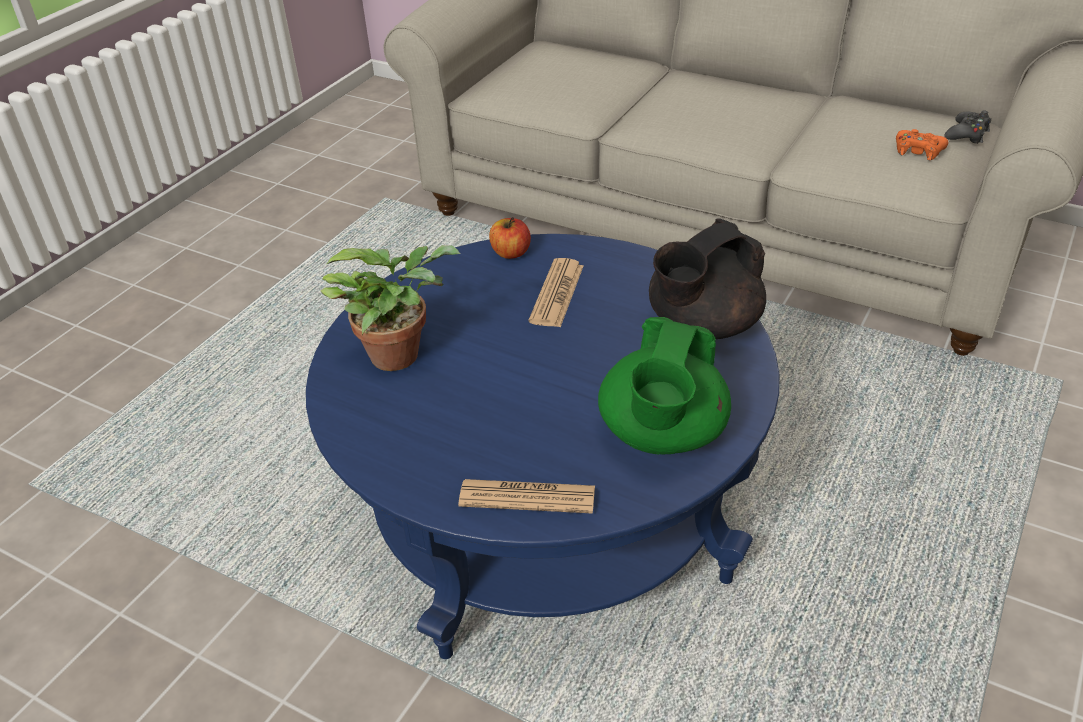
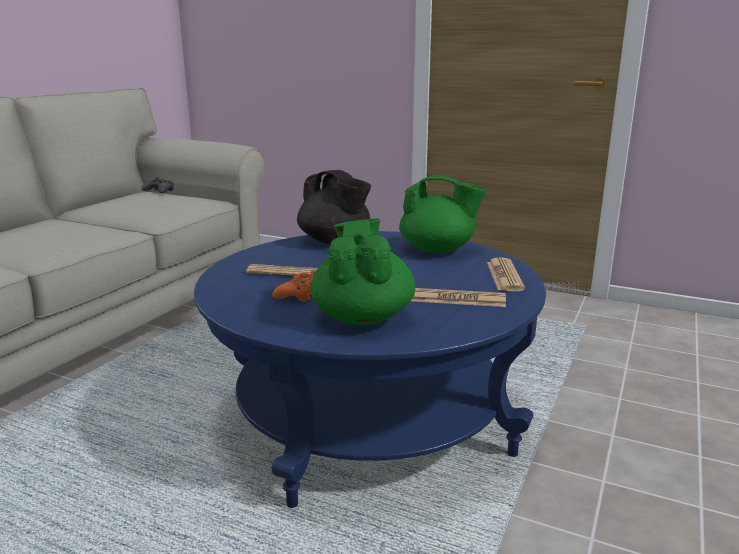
camera: 95 degrees left, 20 degrees down
potted plant [320,245,460,371] -> green teapot [311,218,415,326]
apple [489,217,531,259] -> none
orange game controller [896,129,948,160] -> orange game controller moved to [273,270,316,302]
none -> newspaper [411,288,506,307]

